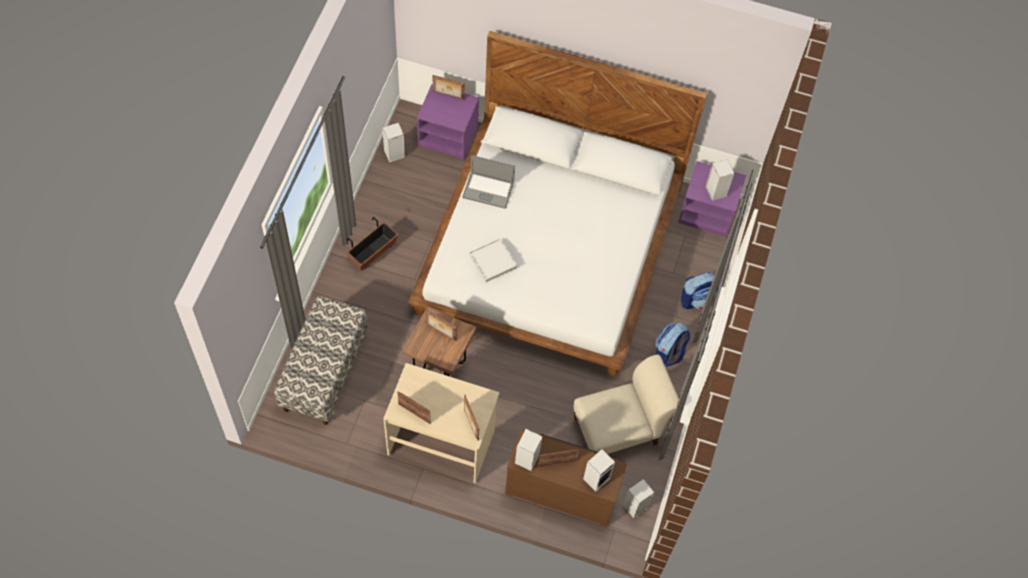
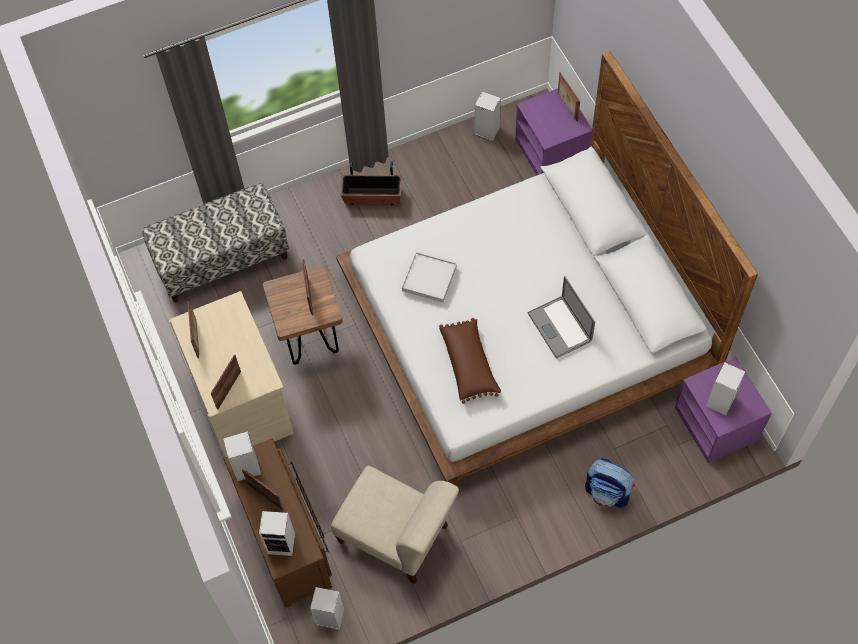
camera: 55 degrees right, 0 degrees up
laptop [462,155,515,209] -> laptop moved to [528,276,595,358]
backpack [655,323,690,367] -> none
none -> brown pillow [439,318,501,404]

